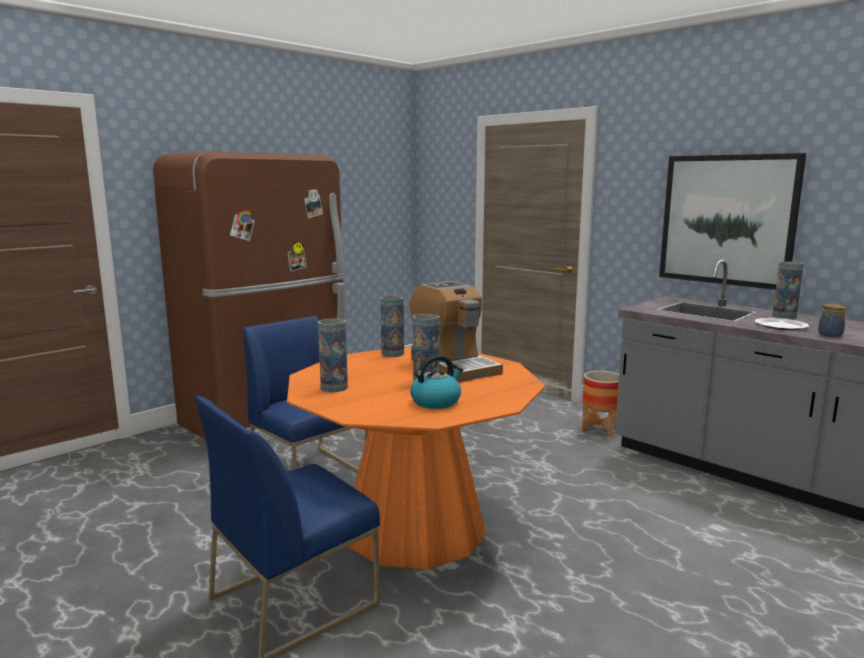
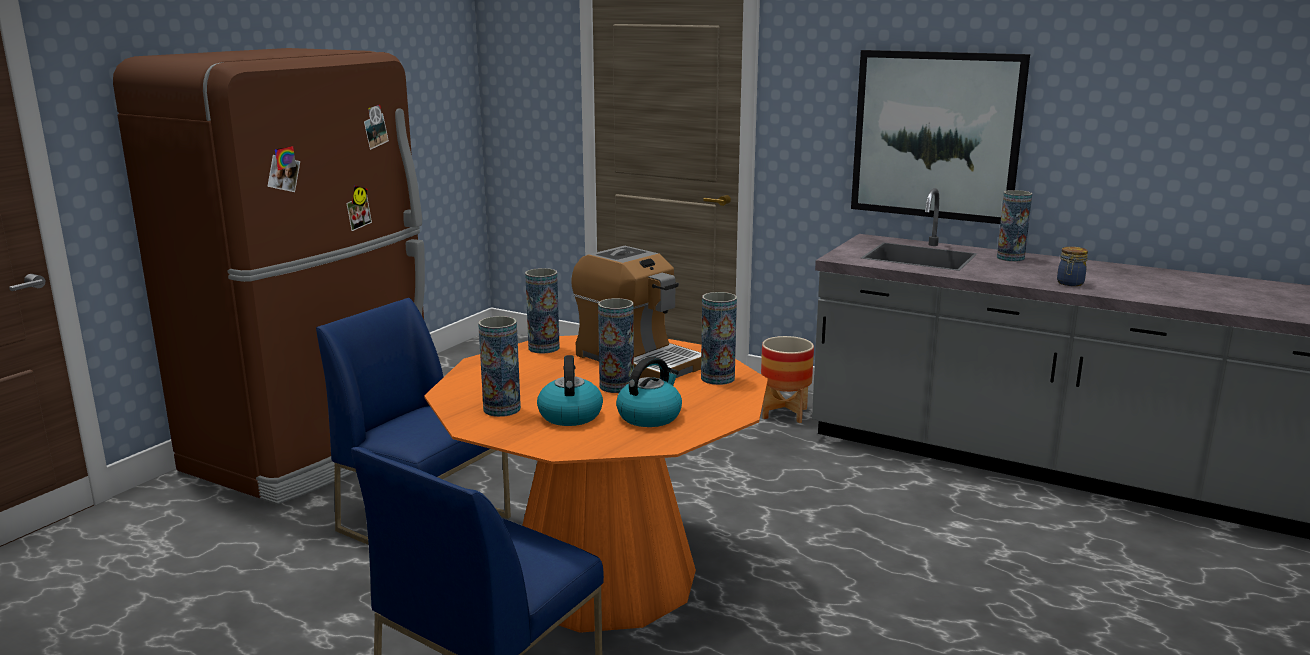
camera: 15 degrees left, 5 degrees up
plate [754,318,810,330] -> none
none -> kettle [537,355,603,426]
none -> vase [701,292,737,385]

